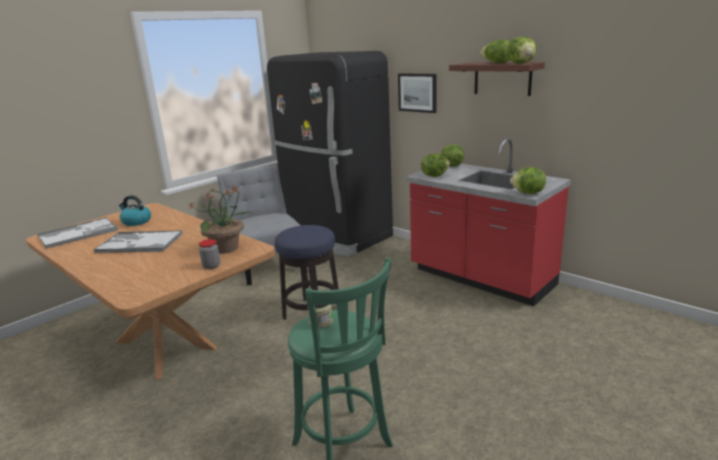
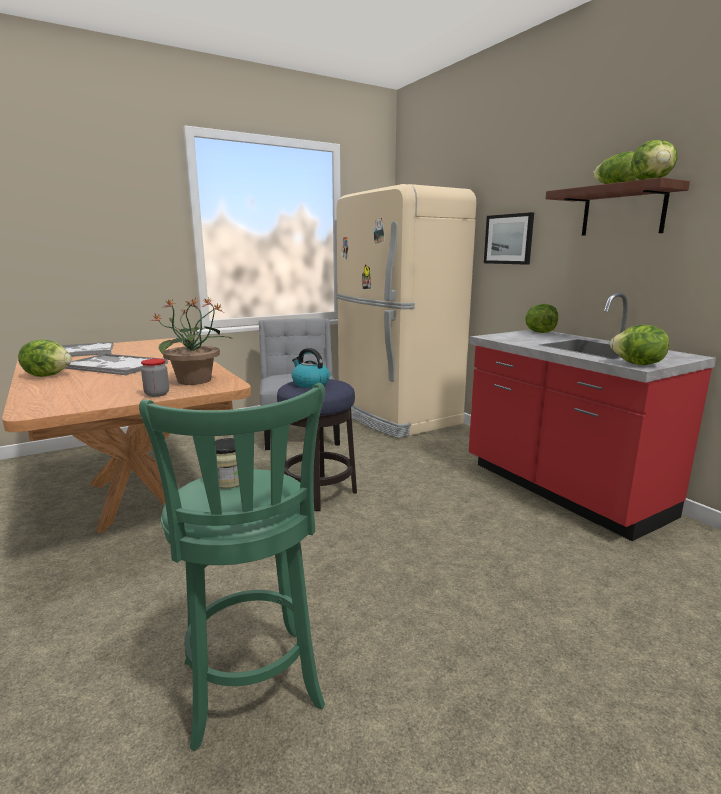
camera: 15 degrees right, 5 degrees down
kettle [119,195,151,226] -> kettle moved to [292,348,330,388]
black fridge [267,51,393,257] -> beige fridge [337,184,476,438]
lettuce [421,154,450,177] -> lettuce moved to [18,339,72,377]

